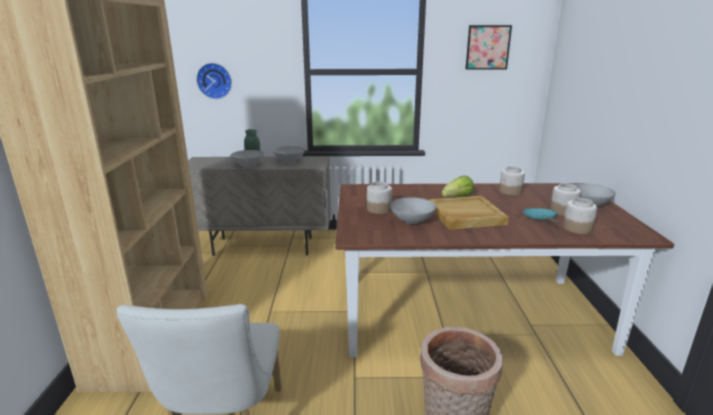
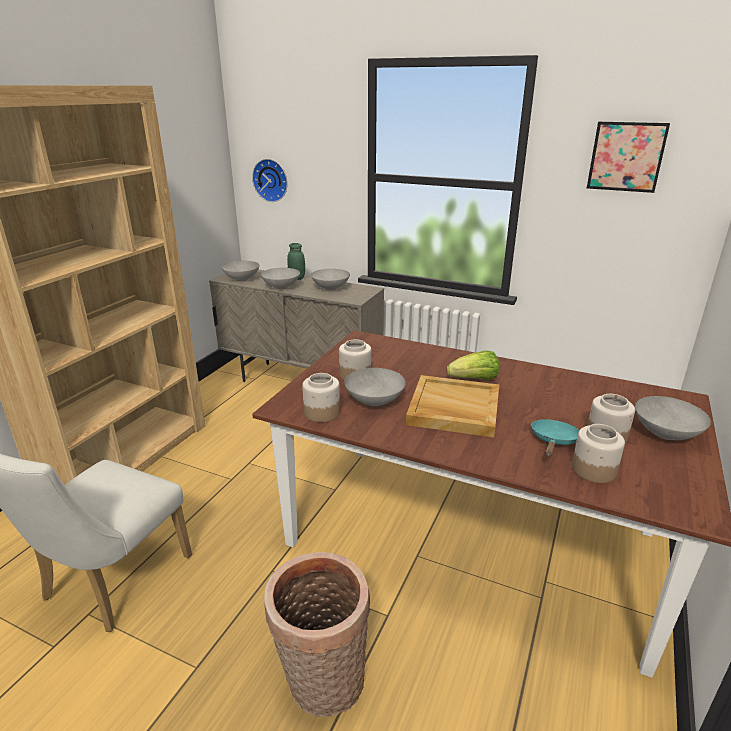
camera: 25 degrees right, 5 degrees up
jar [499,166,525,195] -> jar moved to [302,373,340,422]
none -> grey bowl [222,261,260,281]

